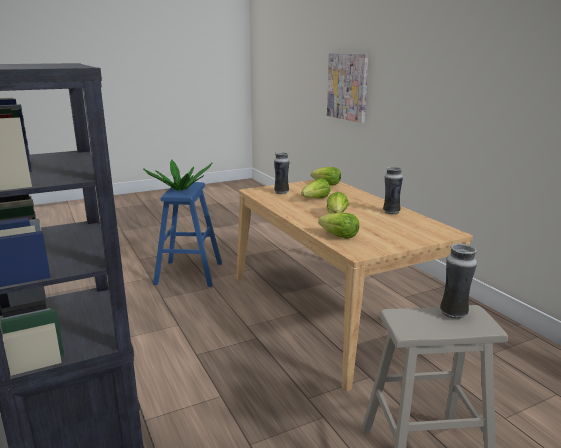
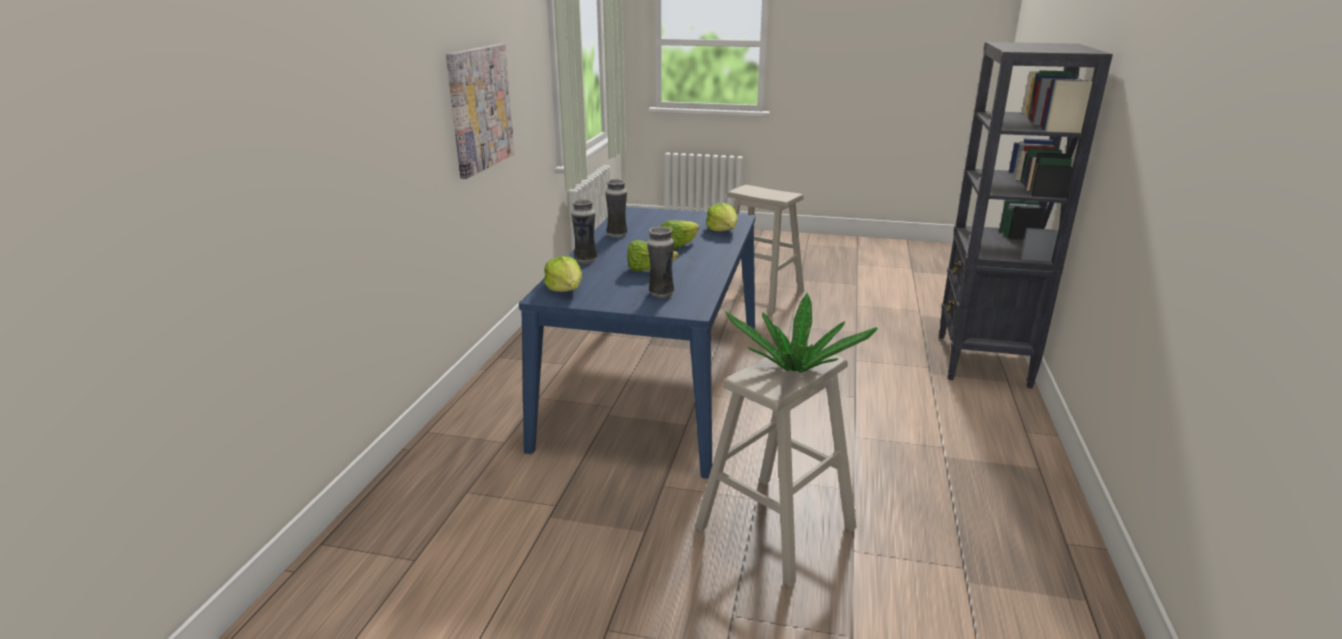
camera: 140 degrees left, 5 degrees up
blue stool [153,182,222,287] -> beige stool [695,343,857,587]
beige dining table [236,179,473,391] -> blue dining table [519,207,755,479]
picture [327,53,369,123] -> picture moved to [446,44,515,179]
vase [440,243,477,319] -> vase moved to [571,199,597,264]

